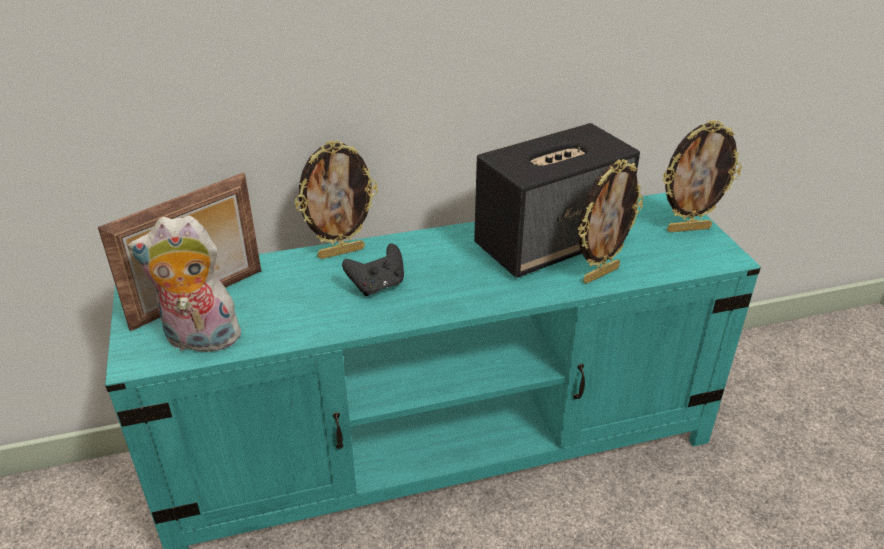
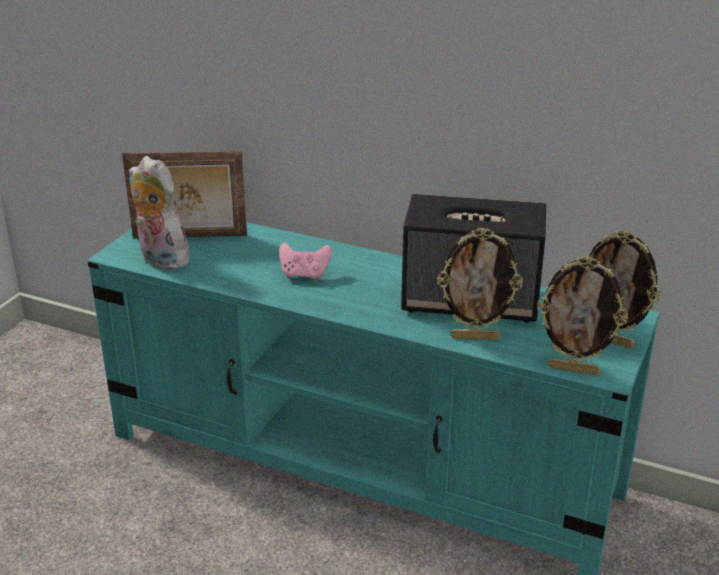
camera: 40 degrees right, 5 degrees down
picture frame [294,140,378,259] -> picture frame moved to [537,256,628,376]
black game controller [342,244,404,296] -> pink game controller [279,242,332,280]

